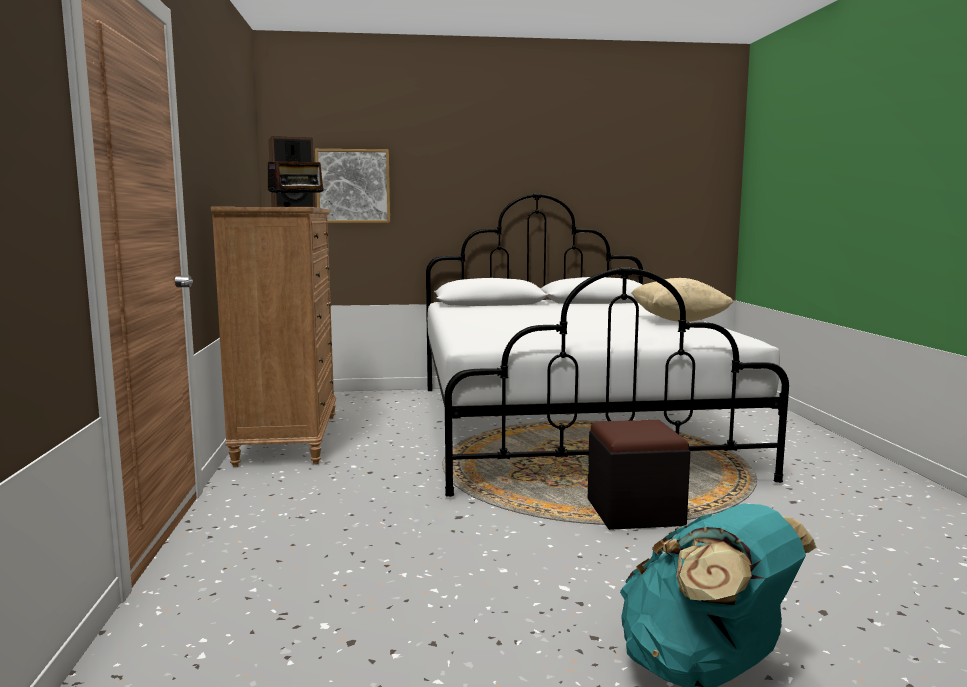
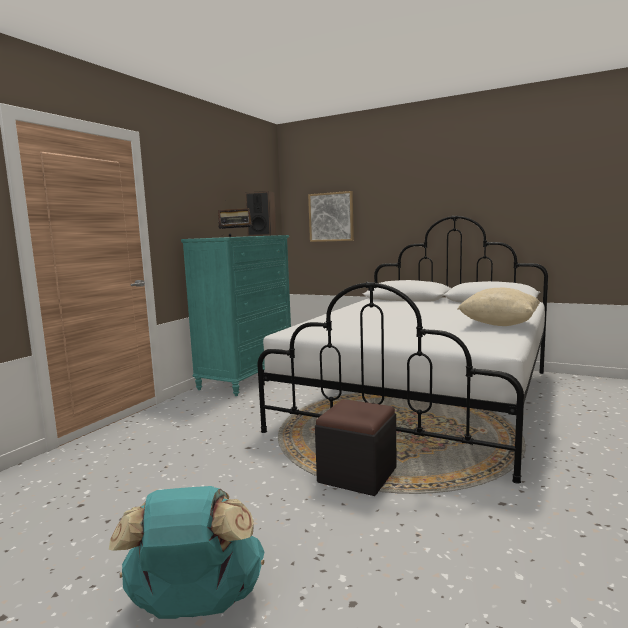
camera: 35 degrees right, 0 degrees up
brown dresser [211,207,336,468] -> turquoise dresser [181,235,291,396]

